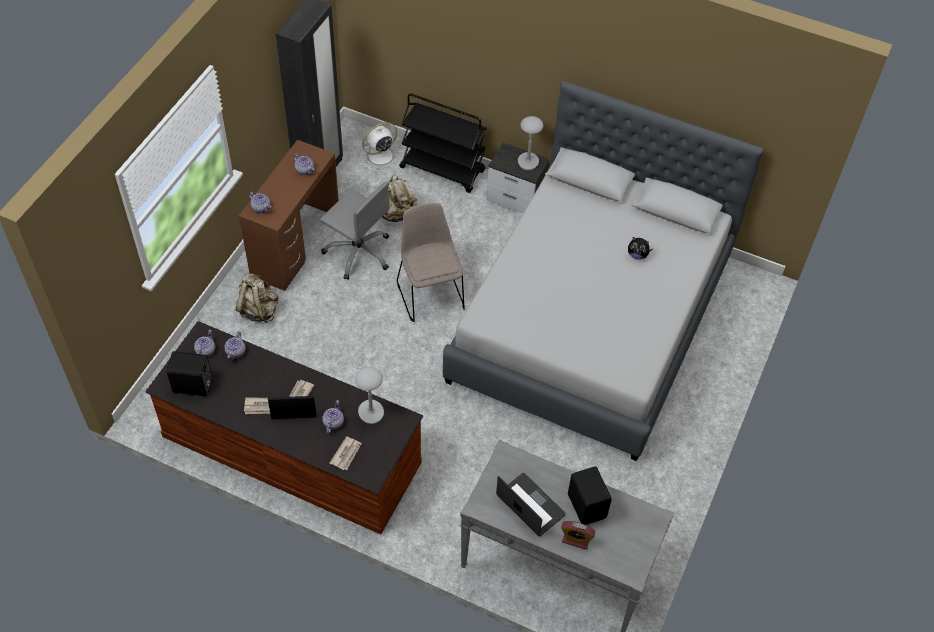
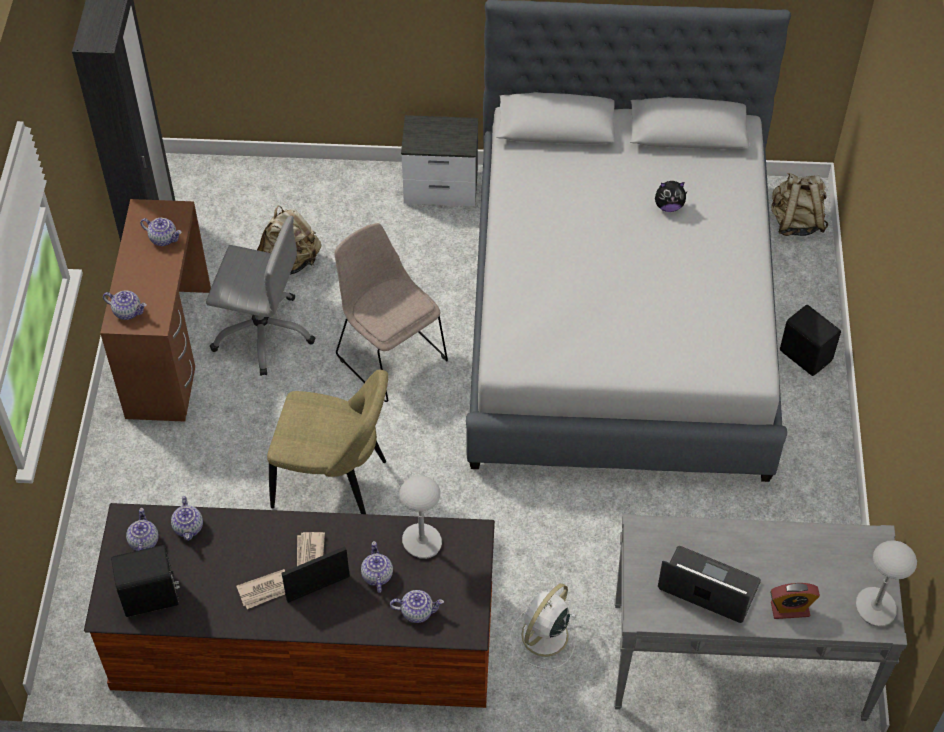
camera: 20 degrees left, 0 degrees up
beige backpack [236,274,279,323] -> beige backpack moved to [771,173,828,236]
newspaper [330,436,362,470] -> teapot [390,590,444,623]
white fan [361,122,402,171] -> white fan moved to [510,583,576,669]
black cart [399,93,487,193] -> none
grey table lamp [518,116,543,170] -> grey table lamp moved to [856,540,917,627]
black speaker [568,466,612,525] -> black speaker moved to [780,305,841,376]
none -> beige chair [267,370,388,514]

